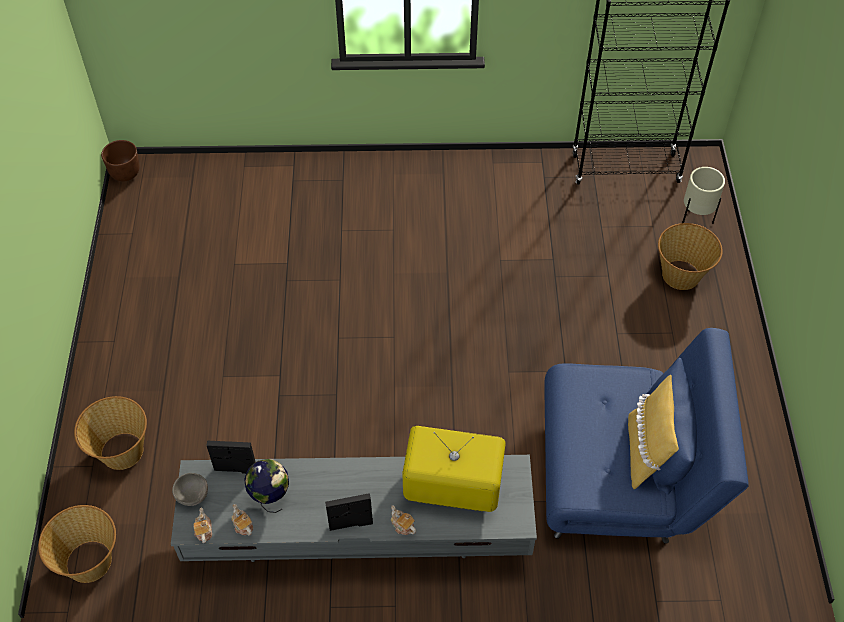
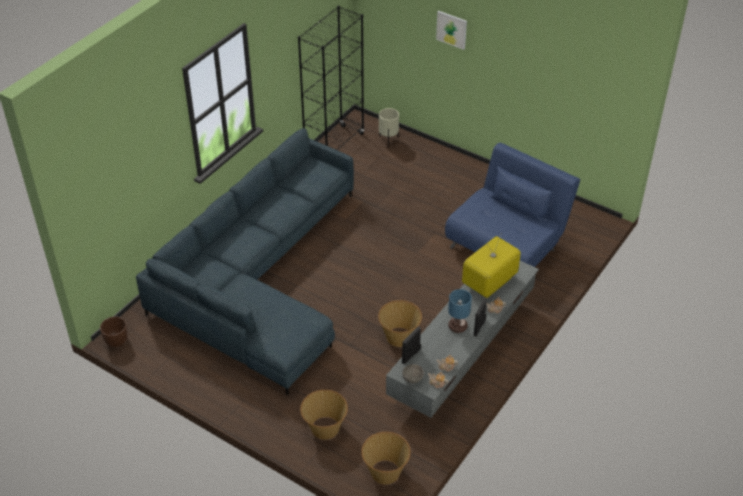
camera: 55 degrees left, 10 degrees down
globe [244,459,289,513] -> none
yellow pillow [628,375,679,490] -> none
basket [658,223,723,290] -> basket moved to [378,300,422,347]
none -> blue sofa [136,128,354,395]
none -> picture [436,11,467,50]
none -> table lamp [448,289,472,333]

